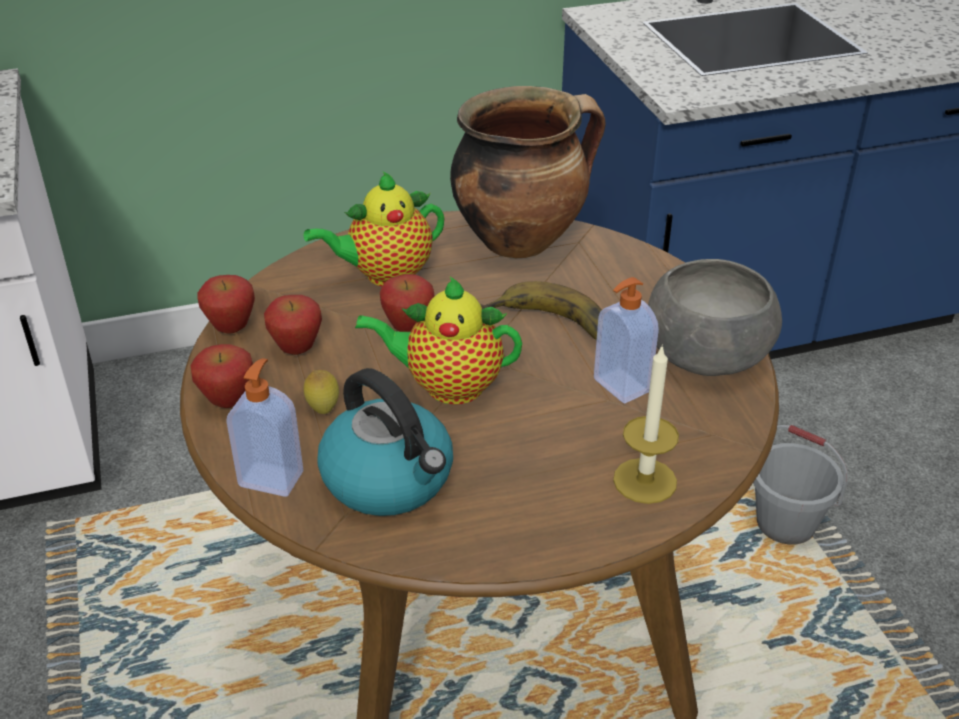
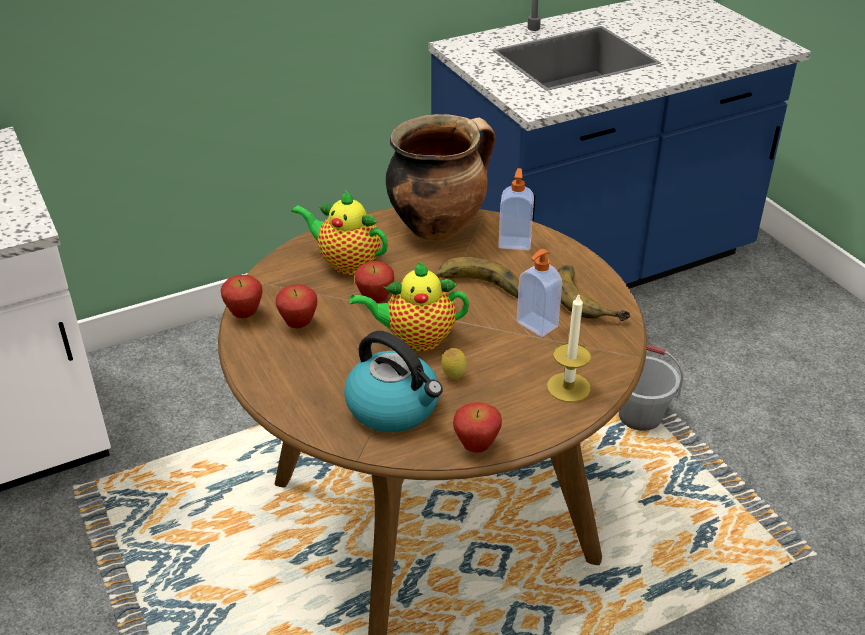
camera: 10 degrees left, 0 degrees up
apple [191,344,253,408] -> apple moved to [453,402,502,453]
soap dispenser [226,358,303,497] -> soap dispenser moved to [498,168,534,250]
teapot [304,171,444,286] -> teapot turned 60 degrees clockwise [291,189,388,275]
lemon [304,370,339,414] -> lemon moved to [442,348,467,380]
grey bowl [648,259,782,376] -> banana [558,265,630,321]

